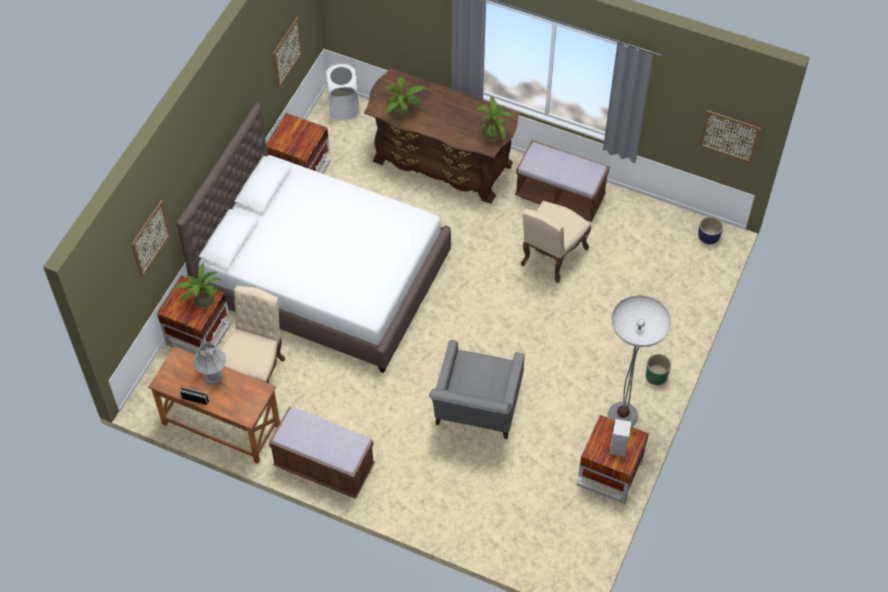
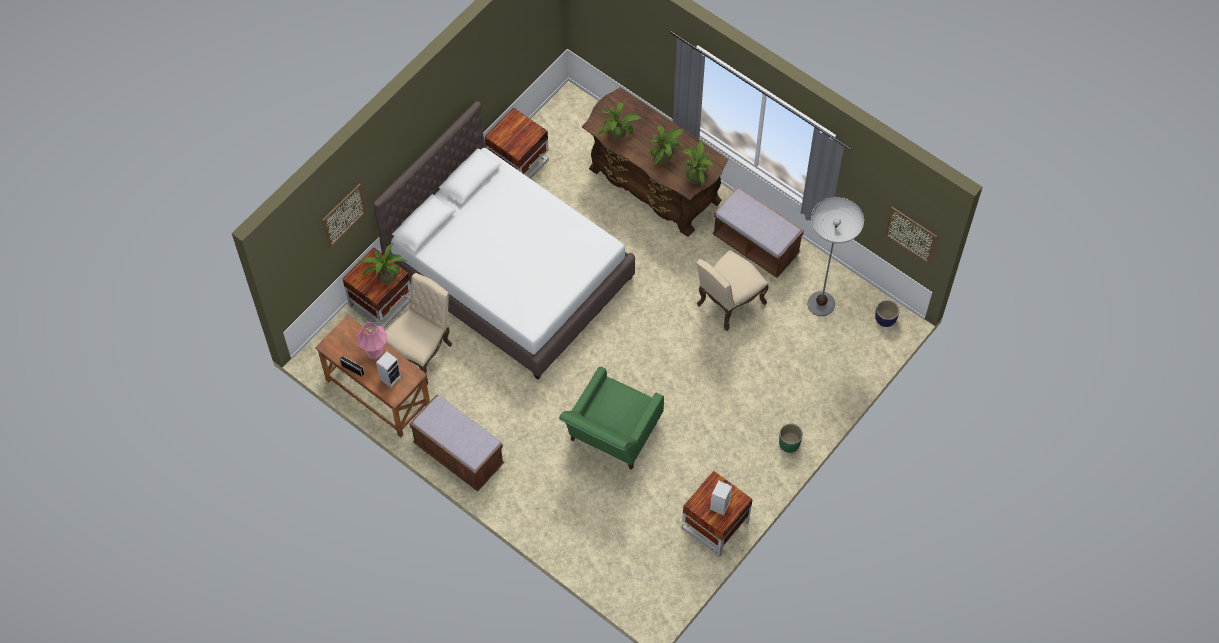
camera: 15 degrees right, 5 degrees up
grey table lamp [193,342,226,384] -> pink table lamp [356,321,387,359]
picture [273,17,303,89] -> none
white laundry basket [325,63,359,121] -> none
grey armchair [429,340,525,439] -> green armchair [559,367,664,470]
floor lamp [607,295,671,427] -> floor lamp moved to [807,197,864,316]
none -> speaker [376,351,401,388]
none -> potted plant [648,125,684,165]

